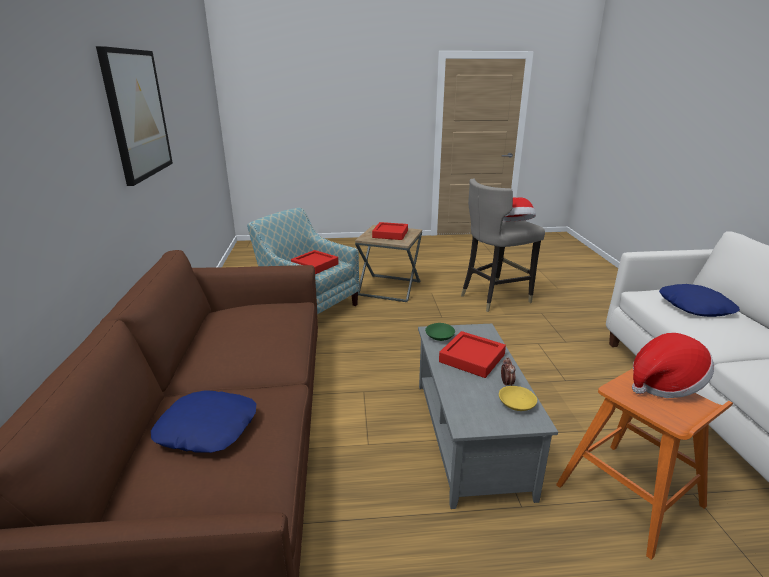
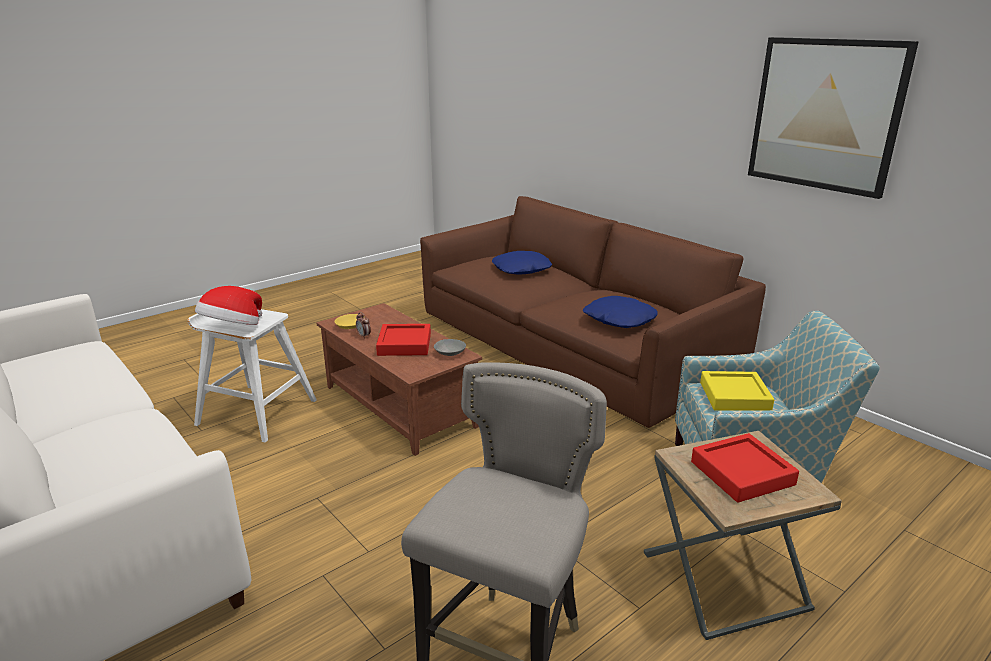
camera: 145 degrees right, 0 degrees up
red tray [291,250,338,274] -> yellow tray [700,371,774,411]
grey coffee table [418,324,558,509] -> brown coffee table [316,303,482,456]
green bowl [425,323,455,341] -> grey bowl [434,339,466,356]
hat [503,197,536,222] -> none
orange stool [556,368,733,560] -> white stool [187,309,317,443]
blue pillow [659,284,740,317] -> blue pillow moved to [583,296,658,328]

